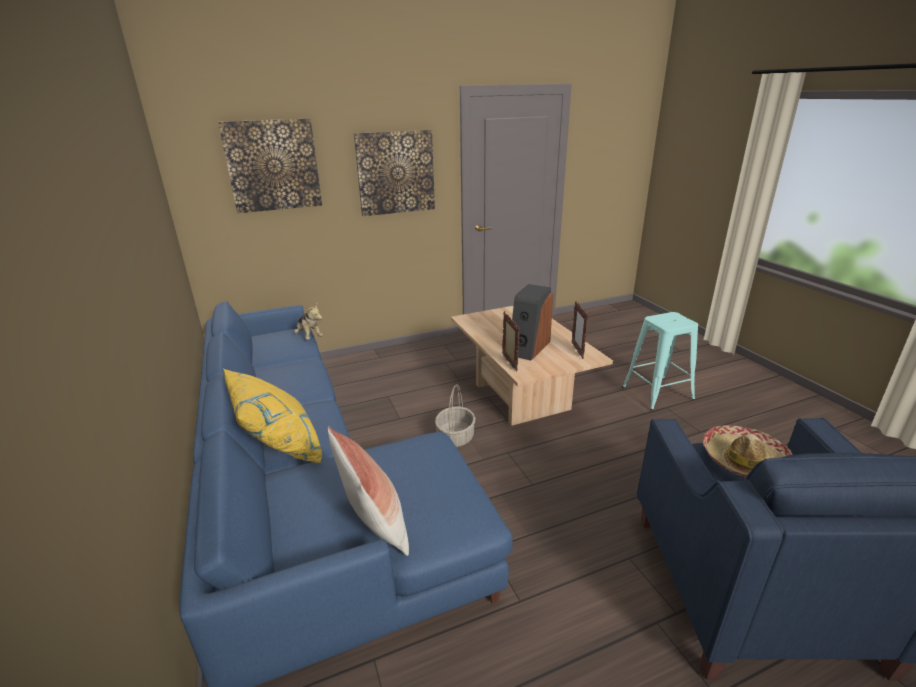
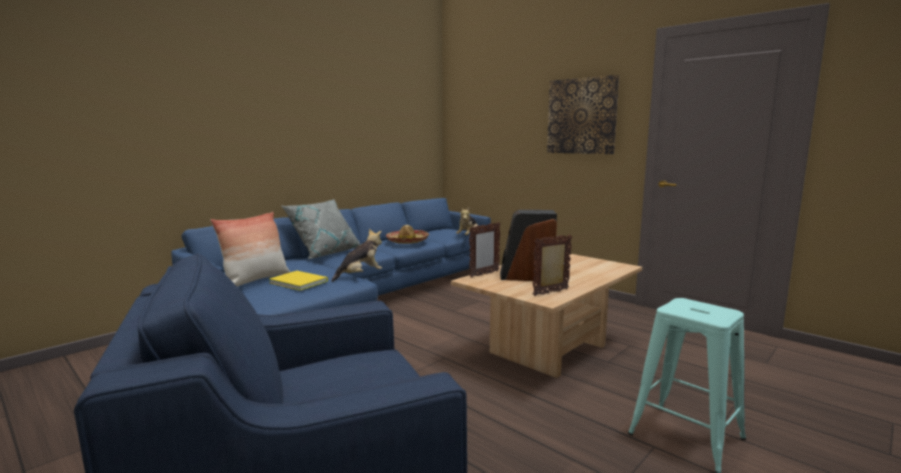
camera: 65 degrees right, 15 degrees down
picture [218,118,322,213] -> none
yellow pillow [223,369,322,463] -> grey pillow [282,199,360,259]
basket [435,384,475,447] -> none
hat [703,425,792,477] -> hat moved to [386,225,429,244]
none -> yellow book [269,271,328,290]
none -> plush toy [331,229,382,282]

